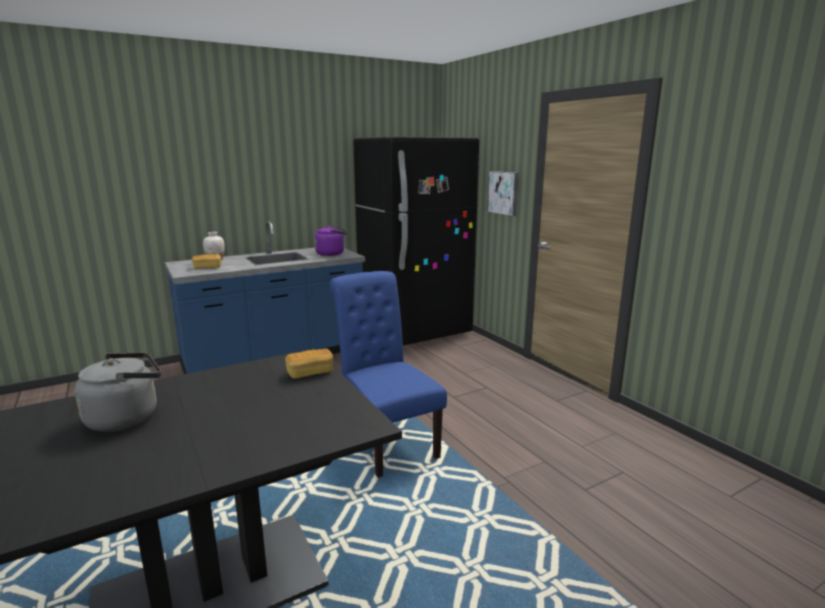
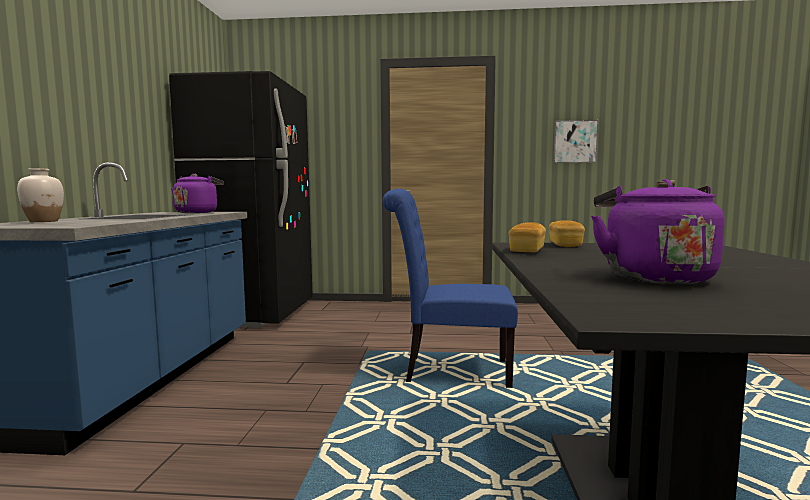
camera: 55 degrees left, 10 degrees down
grey kettle [74,353,161,432] -> purple kettle [591,179,725,284]
bread [192,254,221,269] -> bread moved to [509,222,546,252]
picture [487,171,519,216] -> picture moved to [553,120,599,163]

